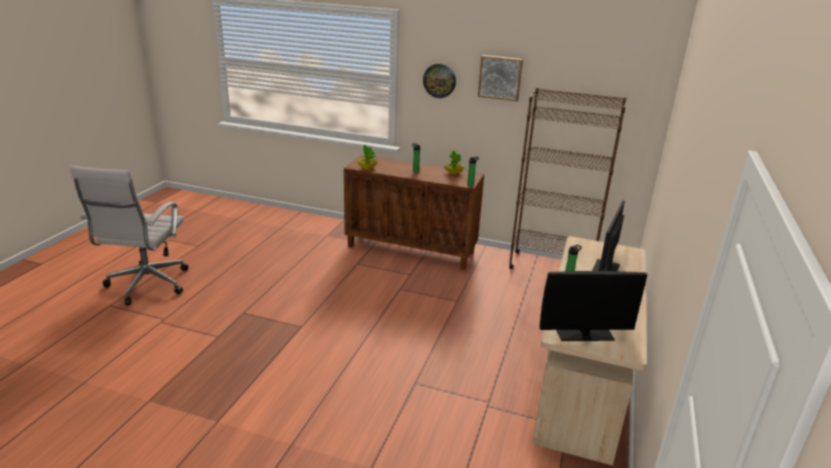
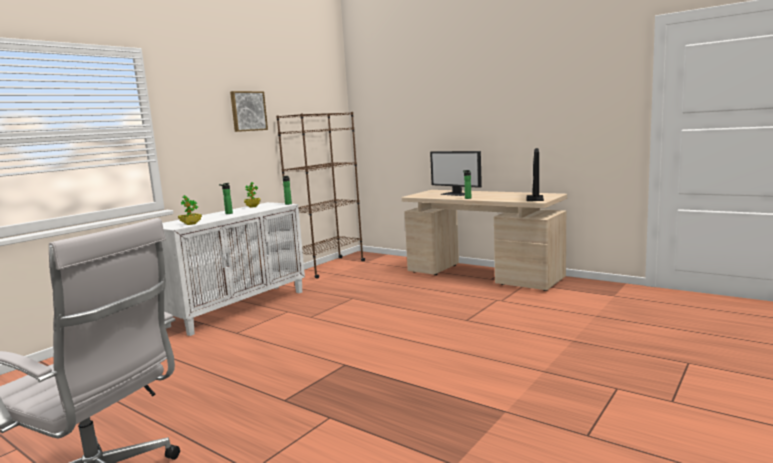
camera: 70 degrees left, 15 degrees down
brown cabinet [344,155,484,270] -> white cabinet [161,202,305,336]
wall clock [423,64,456,98] -> none

